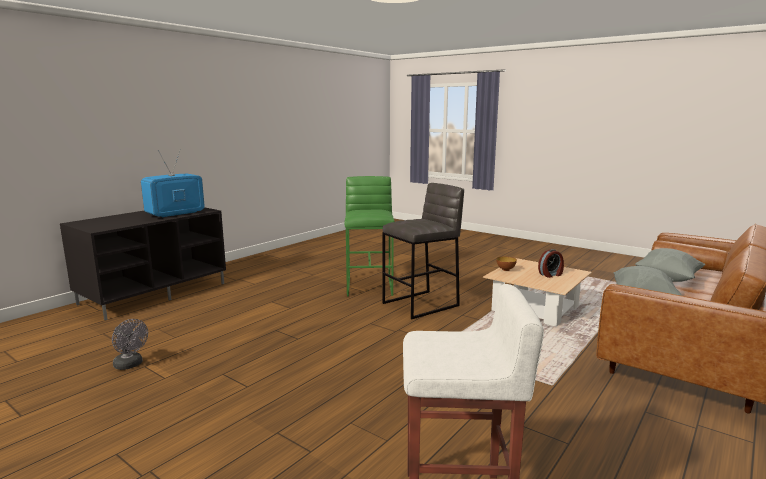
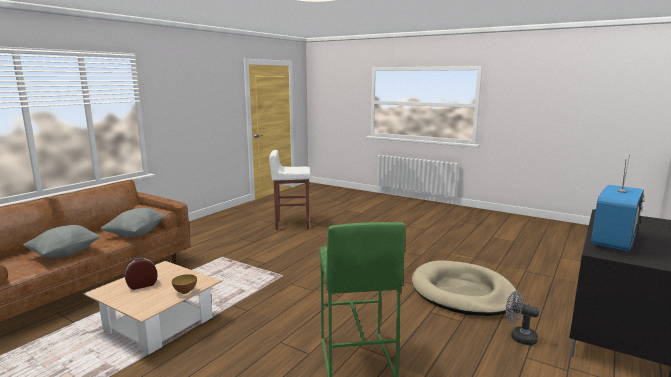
camera: 175 degrees right, 0 degrees up
grey fan [112,319,148,370] -> grey fan moved to [506,291,540,345]
grey stool [382,183,464,319] -> none
none -> beige dog bed [412,260,519,316]

